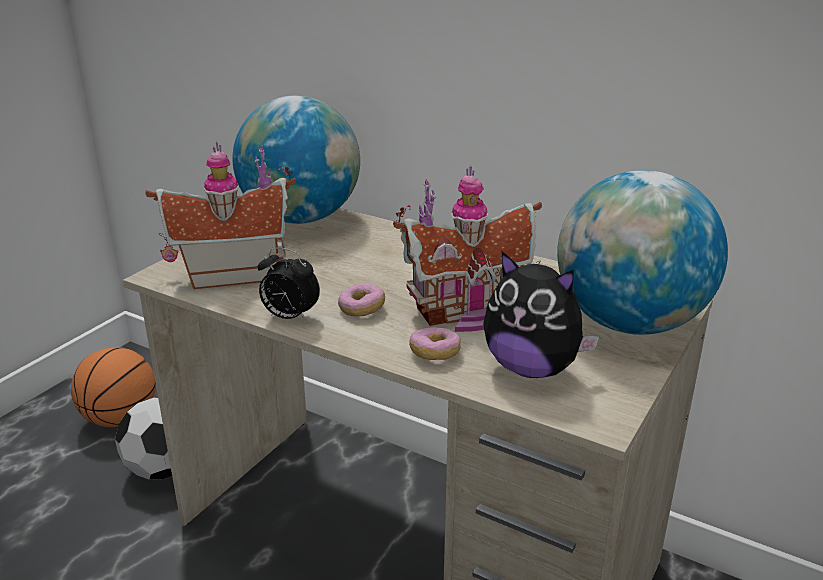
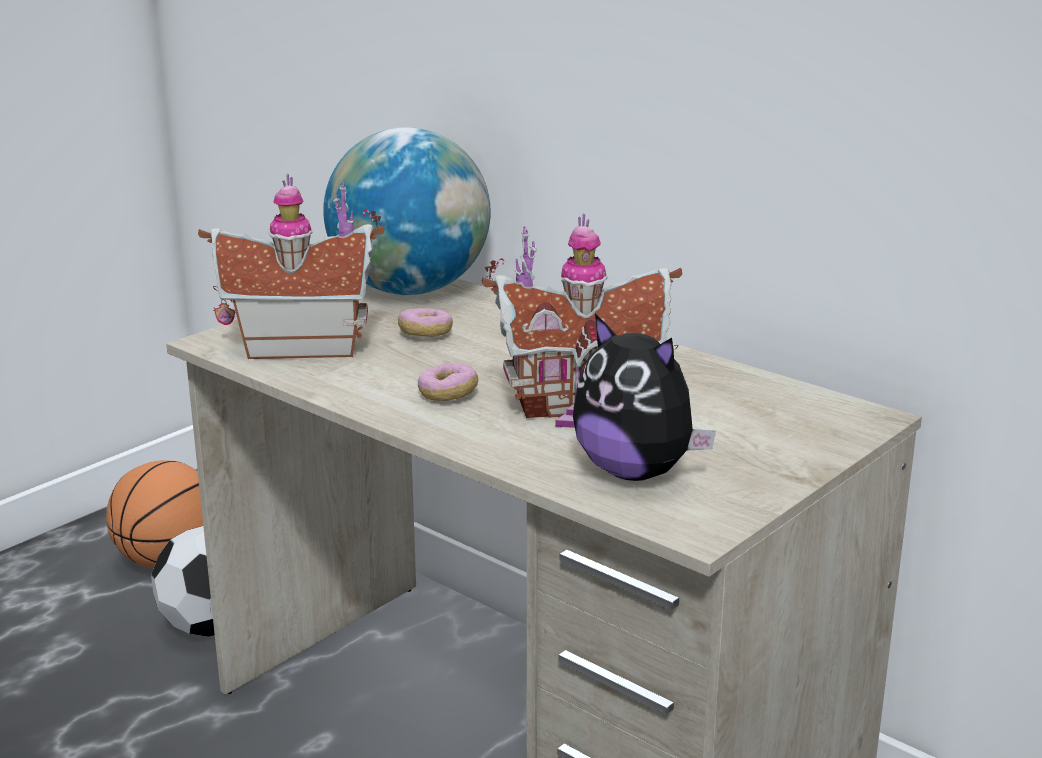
camera: 10 degrees right, 5 degrees down
alarm clock [258,247,320,322] -> none
donut [409,327,461,360] -> donut moved to [398,308,453,337]
globe [557,170,728,335] -> none

